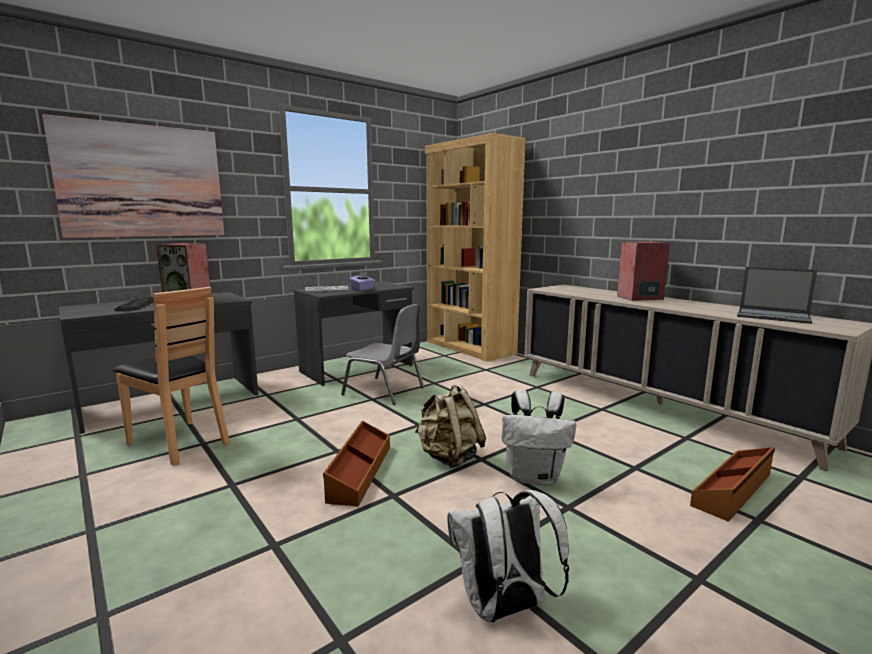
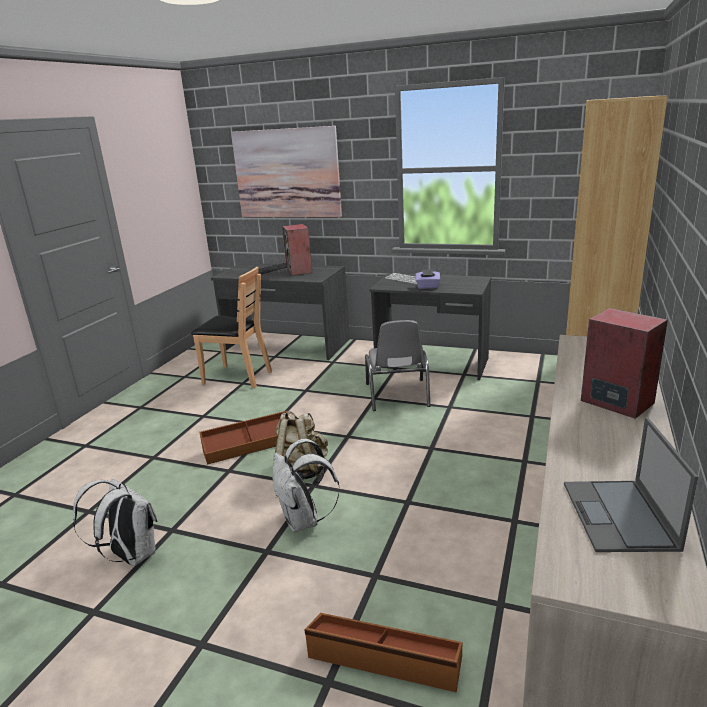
camera: 60 degrees right, 10 degrees up
brown chair [113,287,230,466] -> brown chair turned 75 degrees counterclockwise [191,267,272,388]

